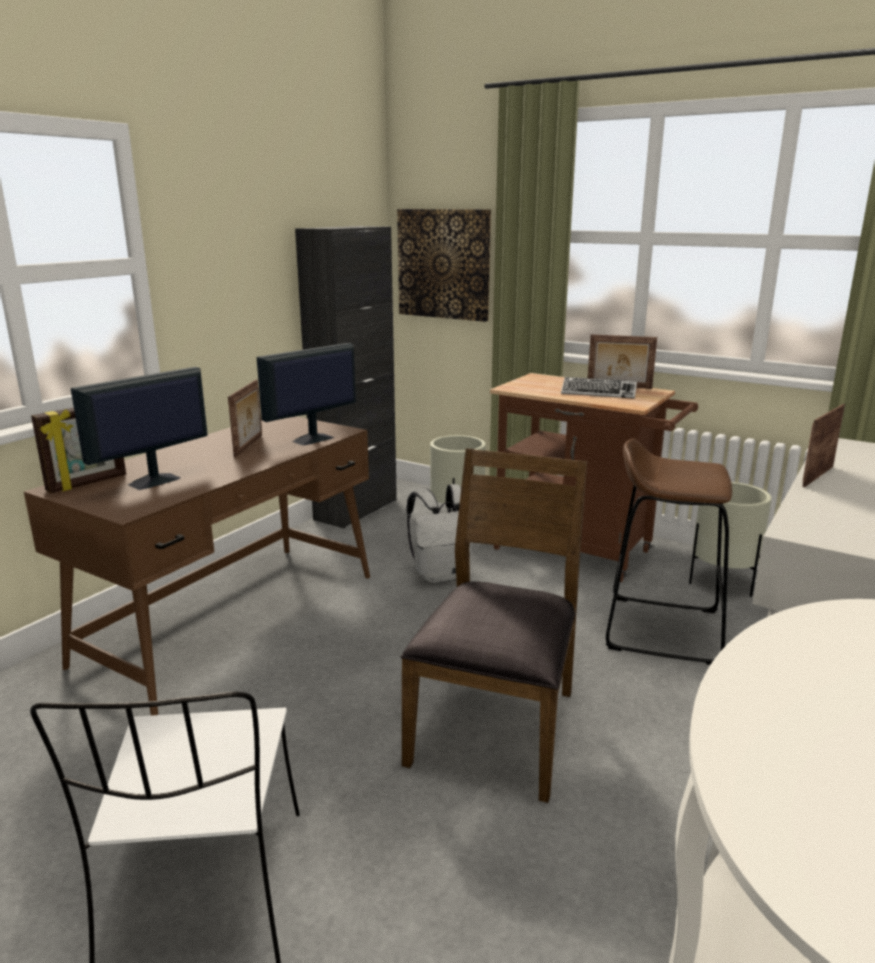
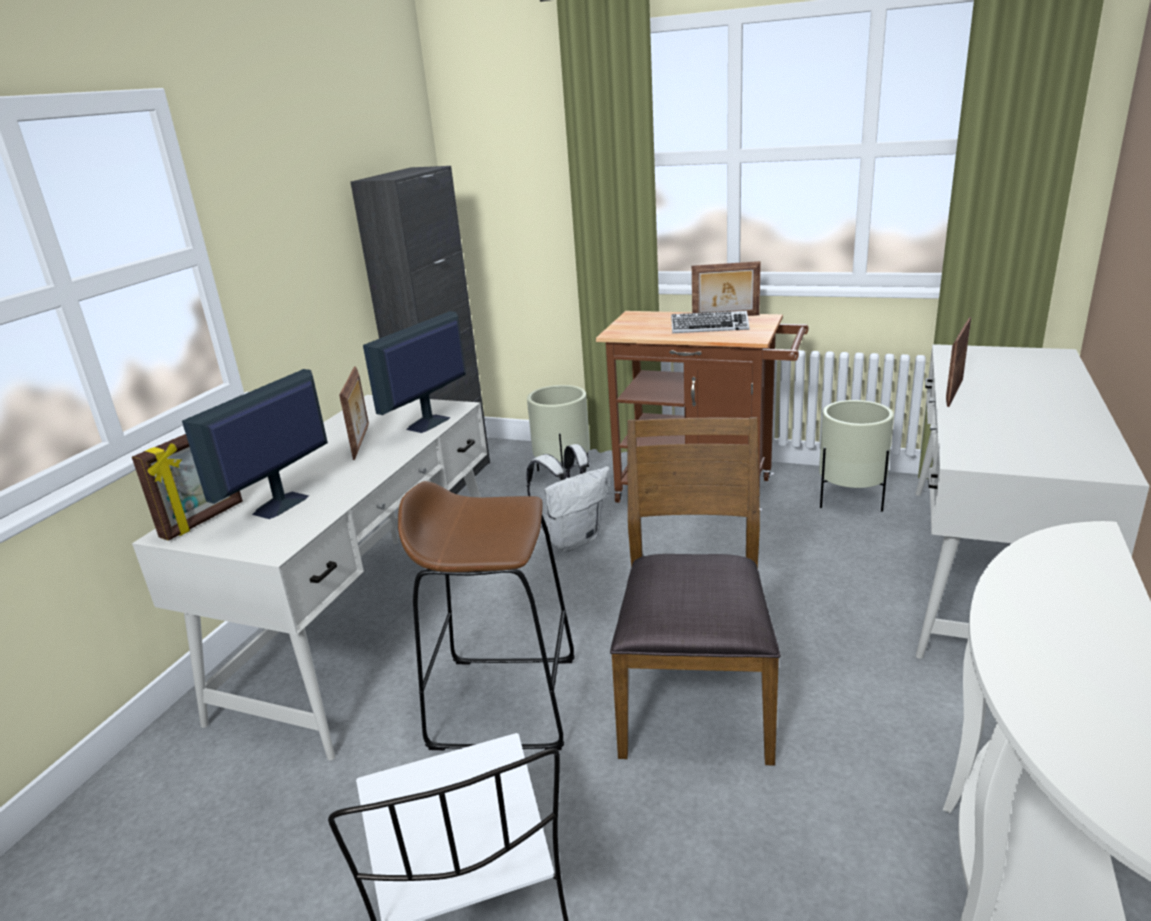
camera: 10 degrees left, 5 degrees up
brown desk [24,416,370,716] -> white desk [132,395,487,760]
picture [397,209,491,322] -> none
brown stool [606,438,732,665] -> brown stool moved to [398,481,575,750]

